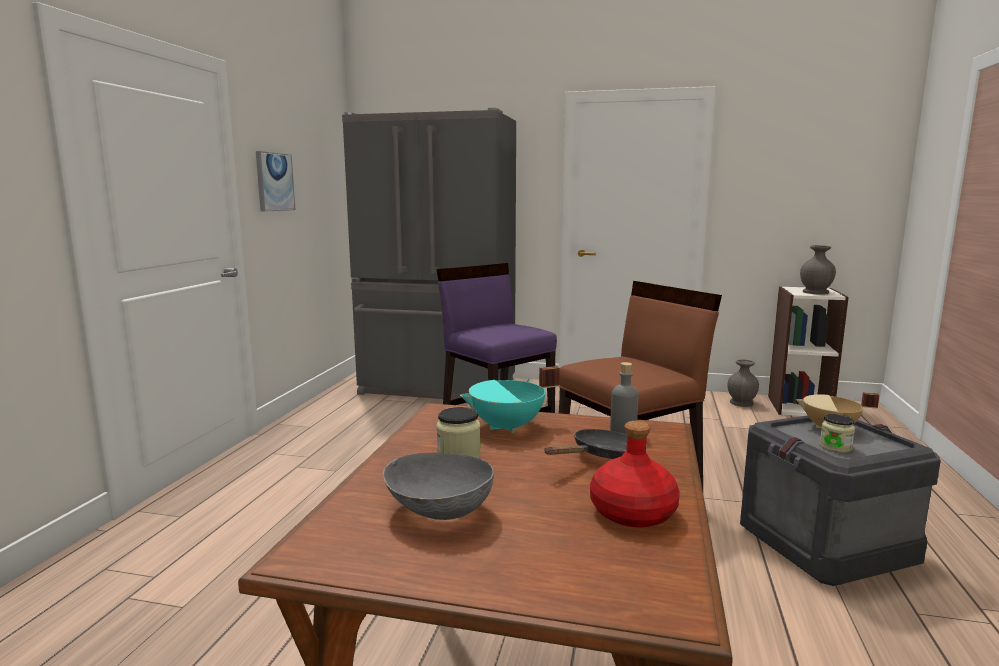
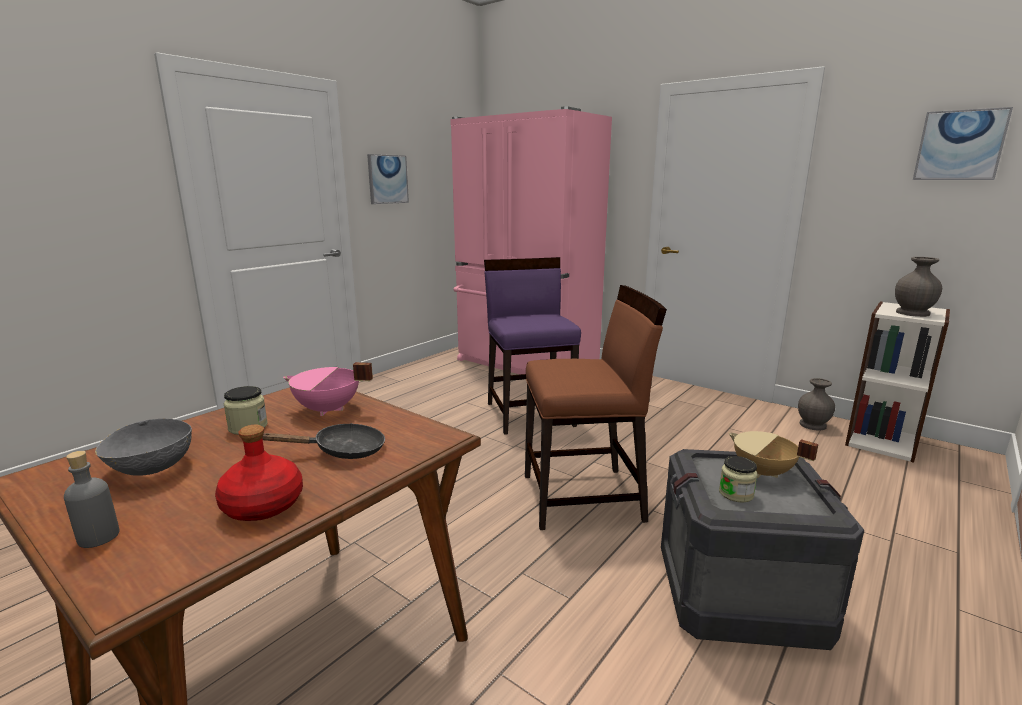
camera: 25 degrees right, 5 degrees up
grey fridge [342,108,516,400] -> pink fridge [450,107,612,374]
turquoise cooking pot [460,366,560,434] -> pink cooking pot [283,362,373,416]
grey bottle [610,362,639,434] -> grey bottle moved to [64,451,120,548]
none -> picture [913,107,1013,180]

